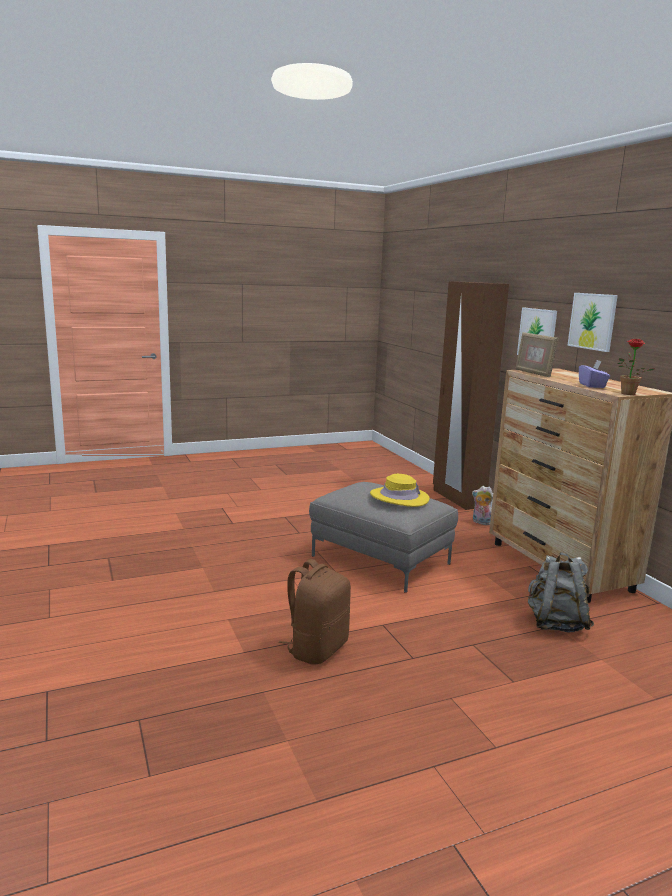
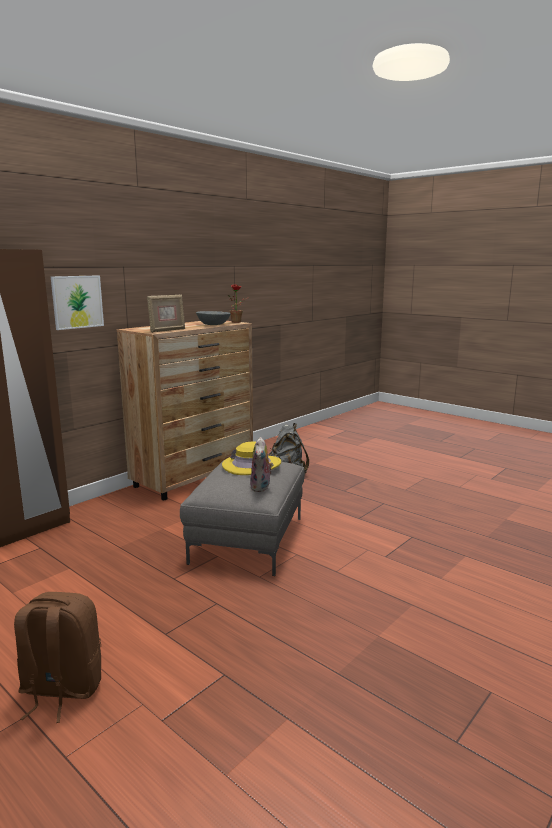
camera: 115 degrees left, 0 degrees up
brown backpack [278,559,351,664] -> brown backpack moved to [14,592,101,723]
plush toy [472,486,493,525] -> plush toy moved to [250,437,273,492]
picture [567,293,618,352] -> none
purple tissue box [579,360,610,388] -> grey bowl [196,311,231,325]

